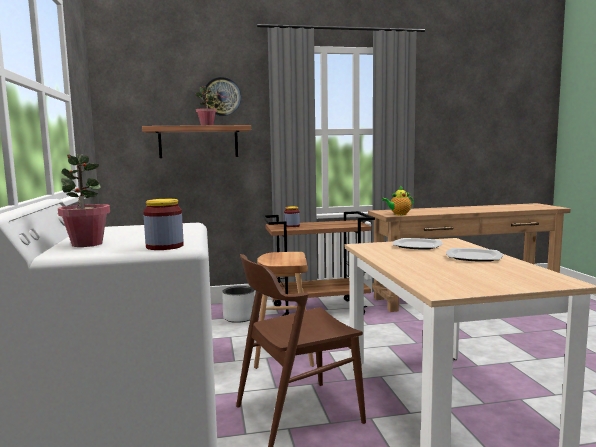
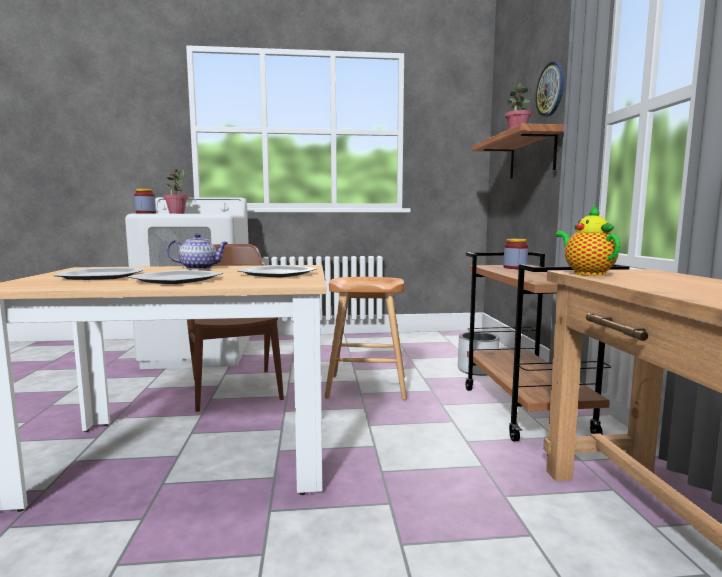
camera: 95 degrees right, 0 degrees up
none -> plate [54,268,144,280]
none -> teapot [167,233,228,270]

